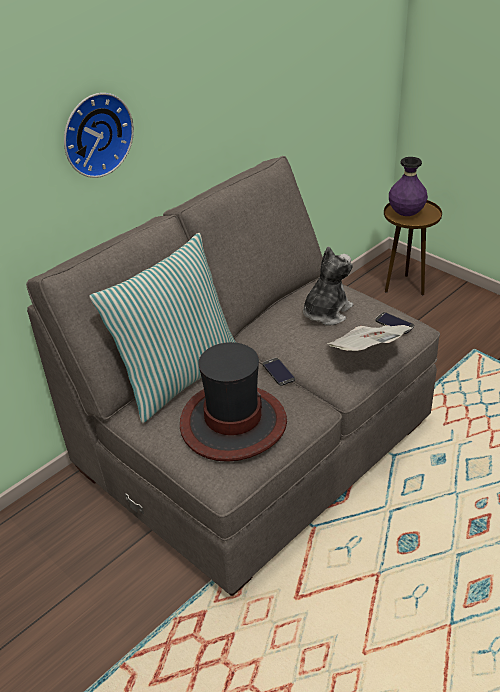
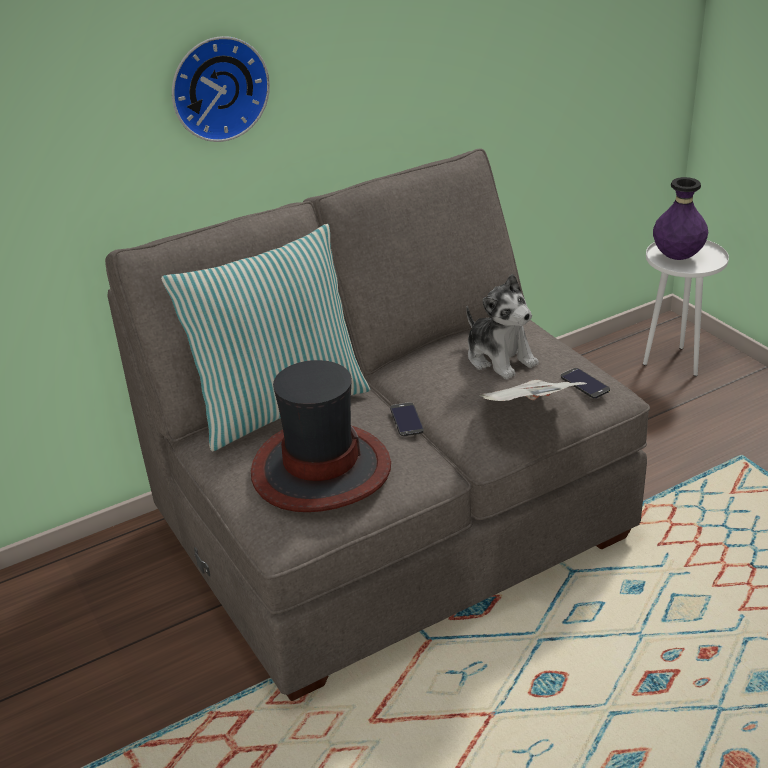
camera: 15 degrees right, 5 degrees down
plush toy [303,246,353,325] -> plush toy turned 90 degrees clockwise [466,274,539,379]
brown side table [384,200,442,295] -> white side table [643,240,729,376]

